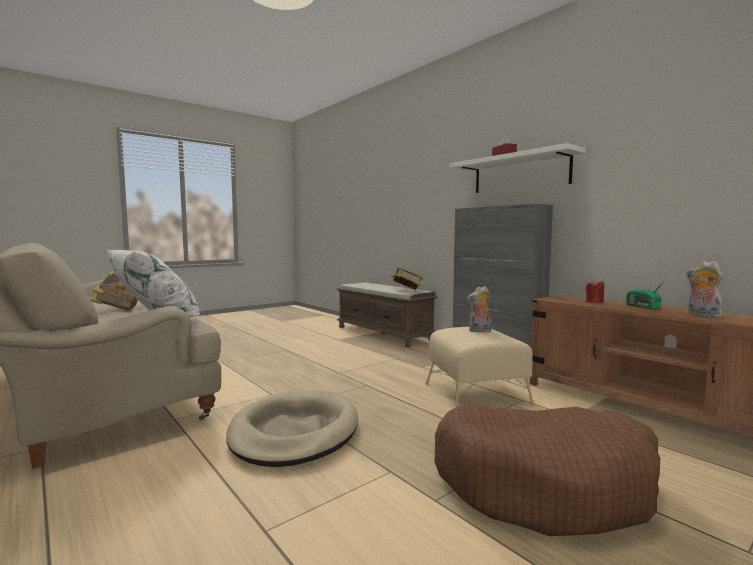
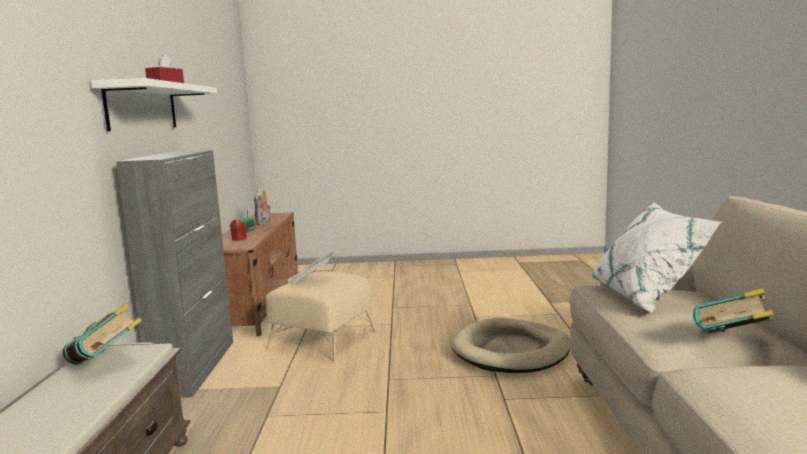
camera: 140 degrees left, 5 degrees up
brown dog bed [435,405,660,536] -> none
plush toy [467,286,491,333] -> newspaper [287,251,335,284]

